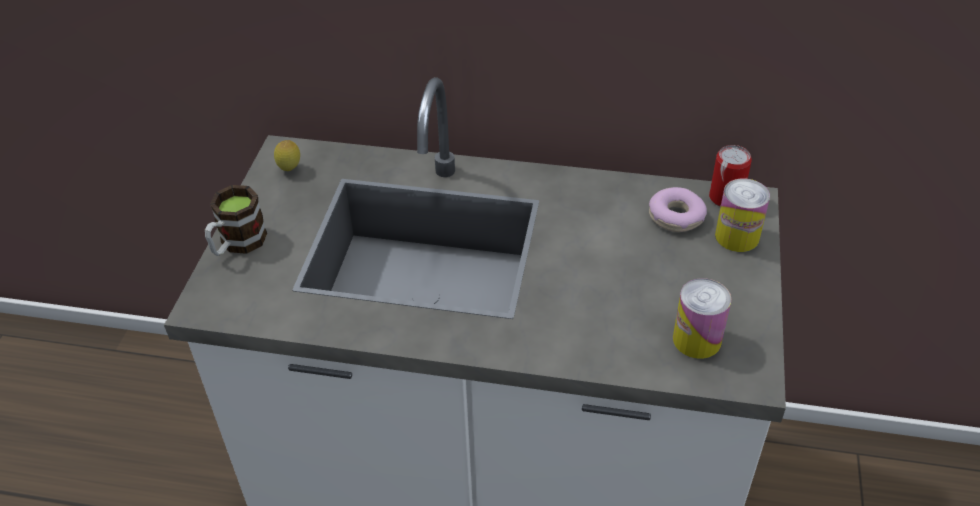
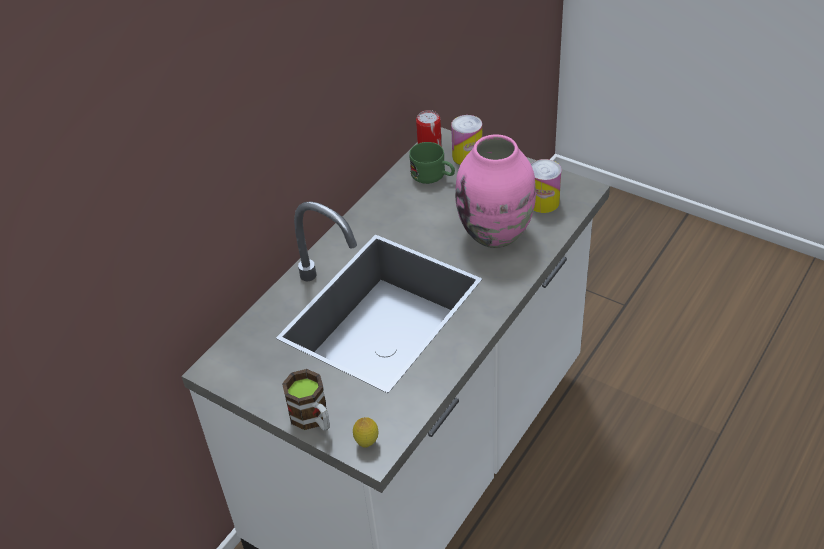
camera: 65 degrees left, 0 degrees up
lemon [274,140,300,171] -> lemon moved to [353,417,378,447]
donut [649,187,707,232] -> green mug [409,142,455,184]
none -> pink vase [455,134,536,248]

